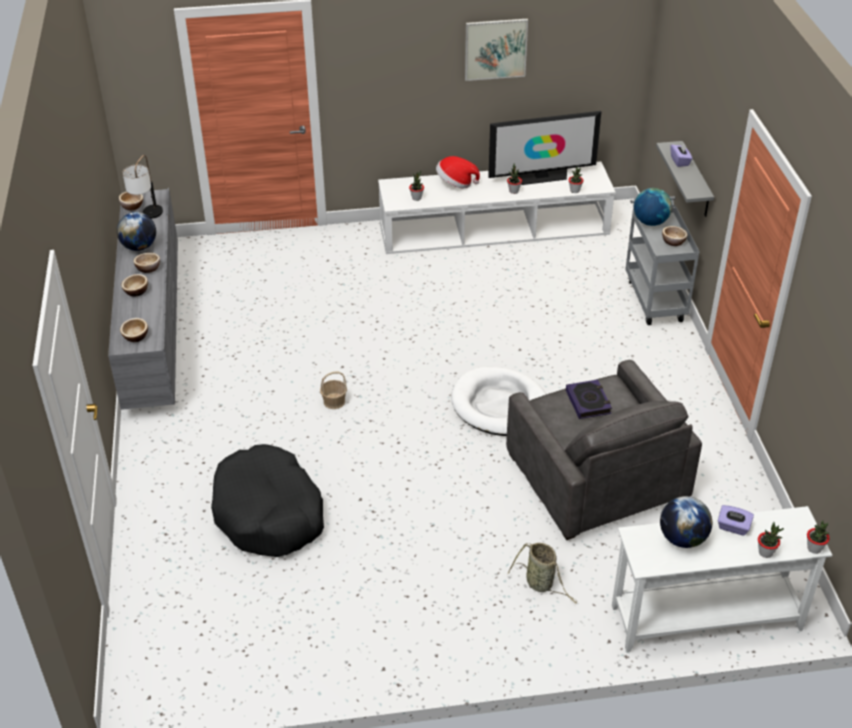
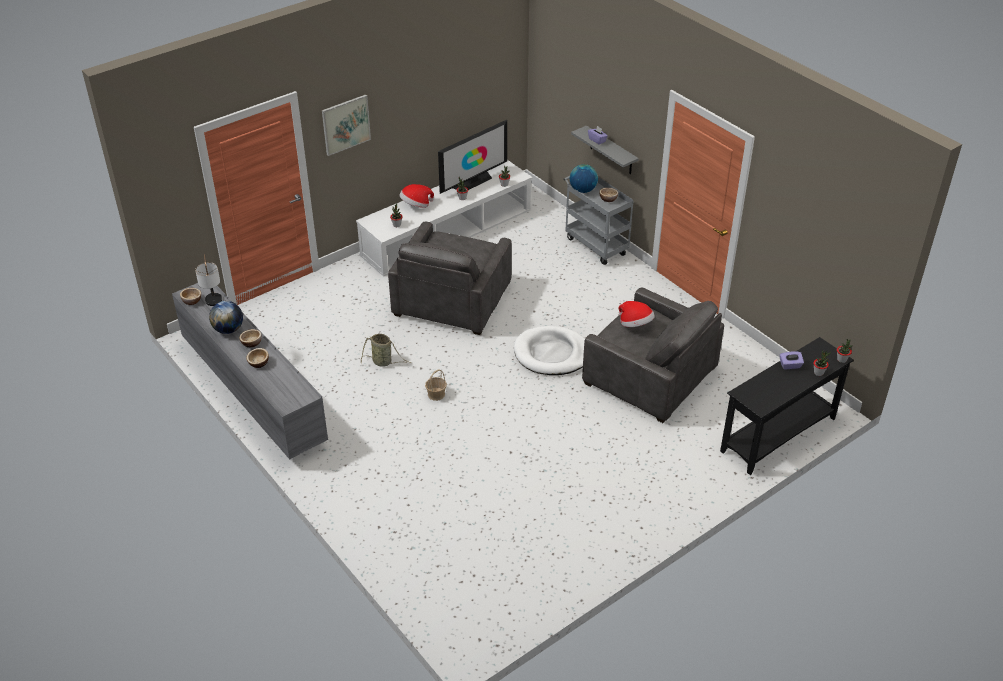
camera: 30 degrees left, 0 degrees up
bowl [120,318,148,342] -> none
black dog bed [211,444,324,557] -> none
picture [465,19,528,81] -> picture moved to [322,95,371,156]
basket [508,543,577,603] -> basket moved to [361,334,411,367]
book [566,380,612,419] -> hat [619,301,655,327]
white console table [612,506,832,653] -> black console table [720,337,854,475]
globe [660,496,712,548] -> none
none -> grey armchair [388,222,512,335]

